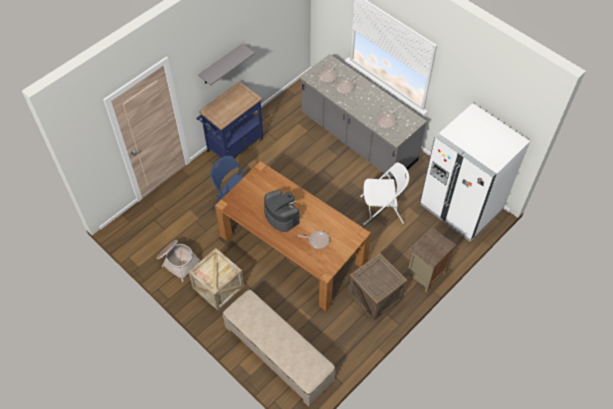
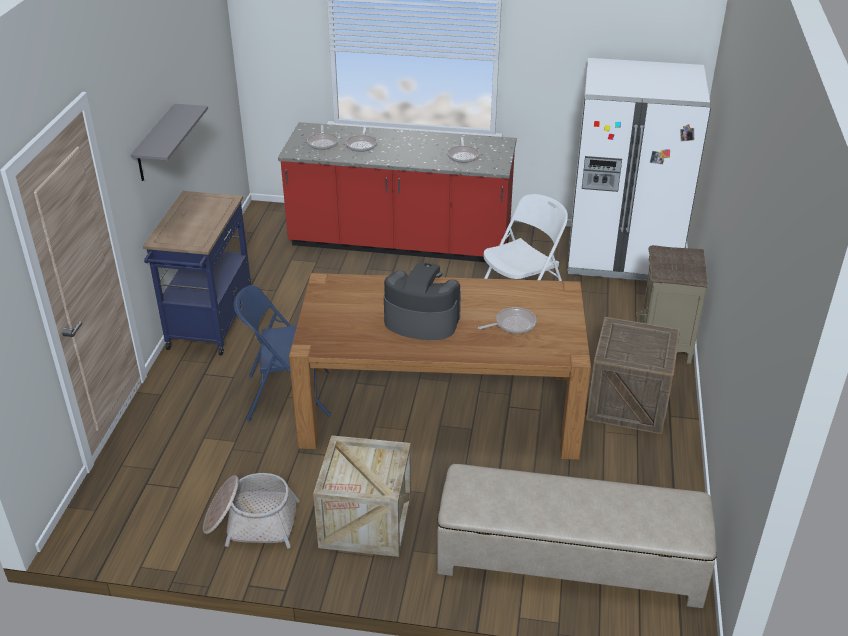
camera: 35 degrees left, 20 degrees down
grey counter [299,54,427,179] -> red counter [278,122,517,262]

